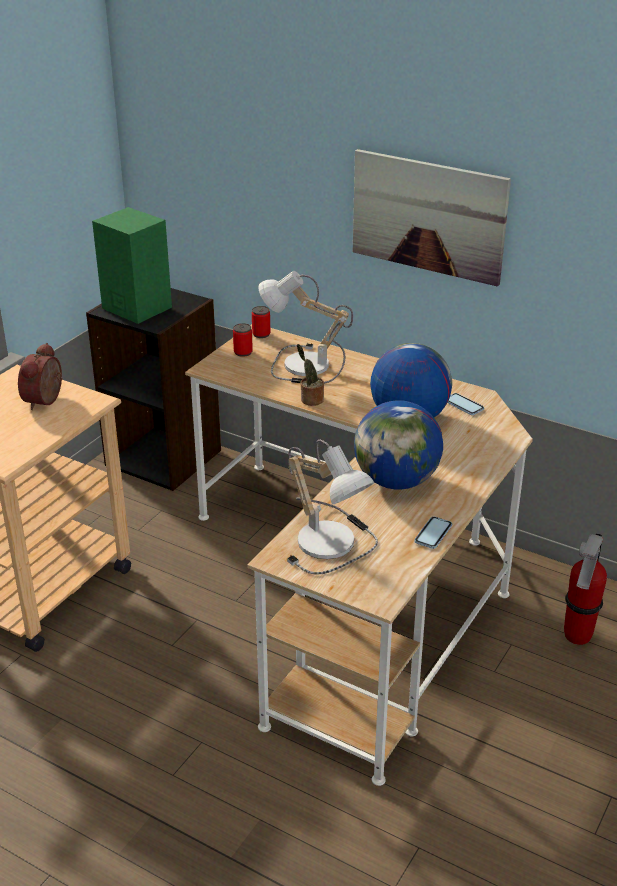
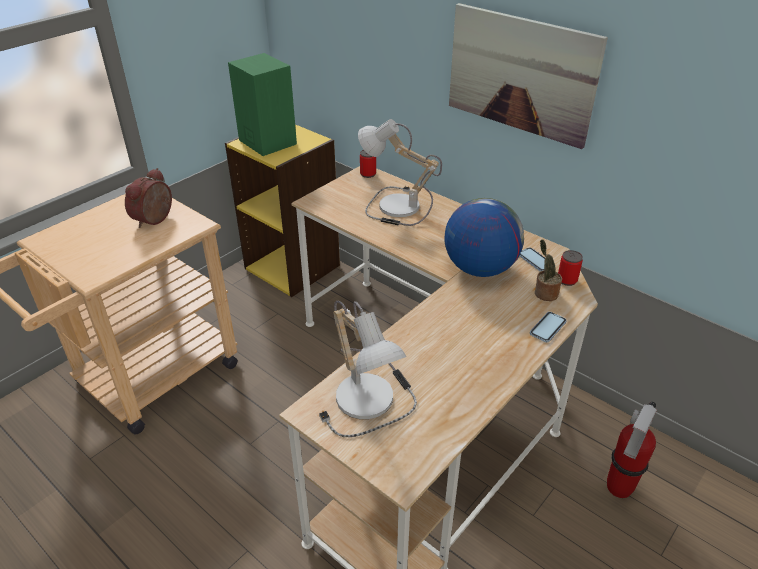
camera: 10 degrees right, 5 degrees up
black bookcase [86,288,221,491] -> yellow bookcase [225,125,340,297]
can [233,323,253,357] -> can moved to [558,250,583,286]
potted plant [297,344,324,406] -> potted plant moved to [535,239,562,301]
globe [354,400,443,490] -> none
phone [415,517,452,549] -> phone moved to [530,312,567,343]

